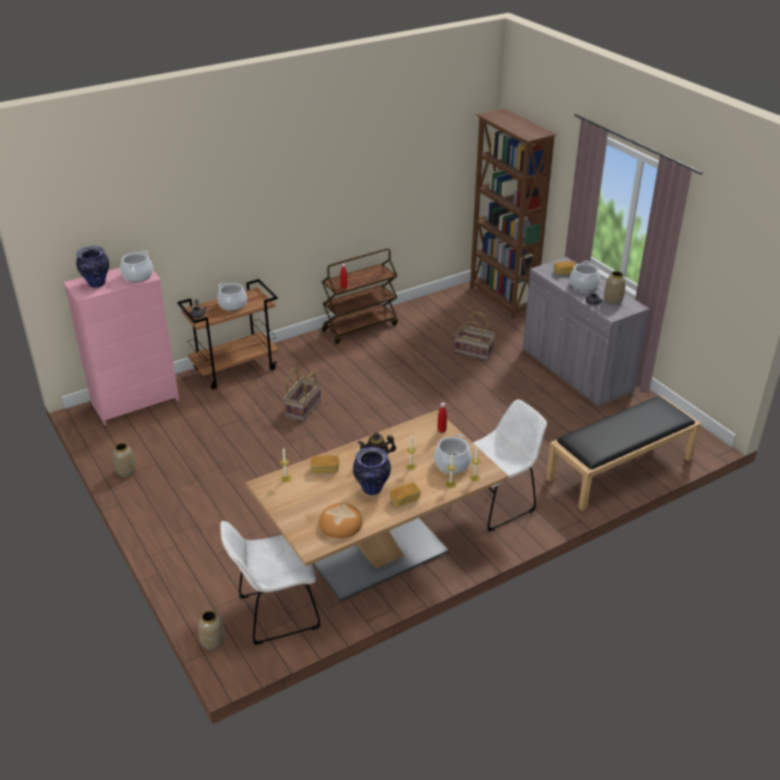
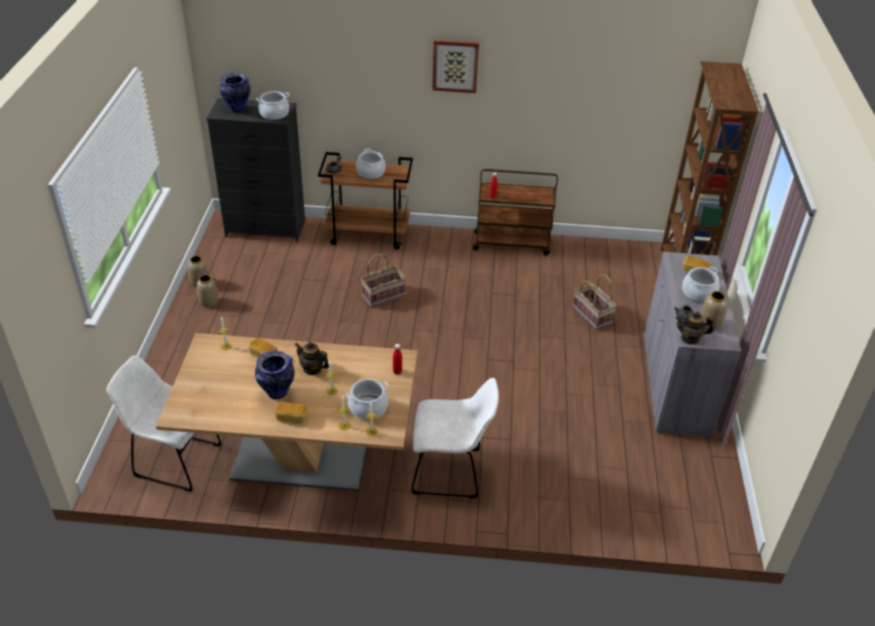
camera: 35 degrees right, 5 degrees up
pink dresser [63,267,179,425] -> black dresser [207,98,305,242]
vase [198,610,225,651] -> vase moved to [197,275,218,307]
bread [319,503,363,538] -> none
black bench [546,396,701,511] -> none
none -> picture [432,39,479,93]
none -> teapot [676,311,713,345]

